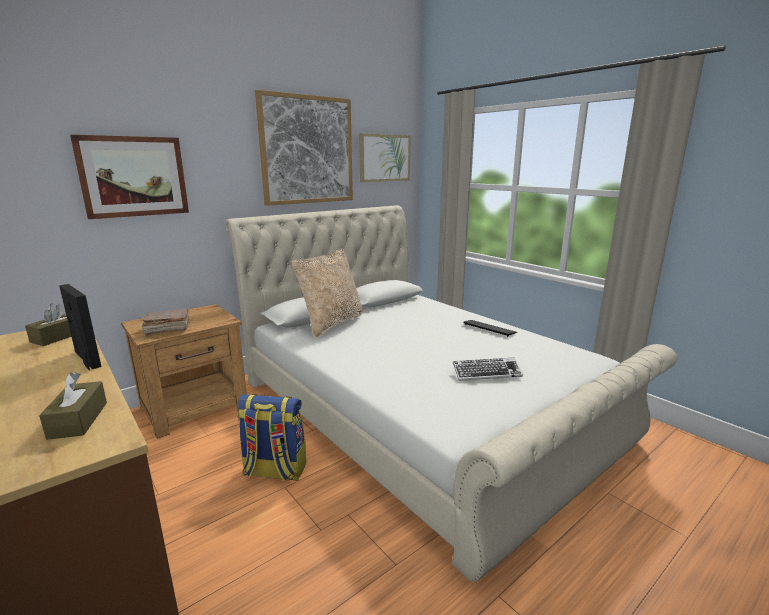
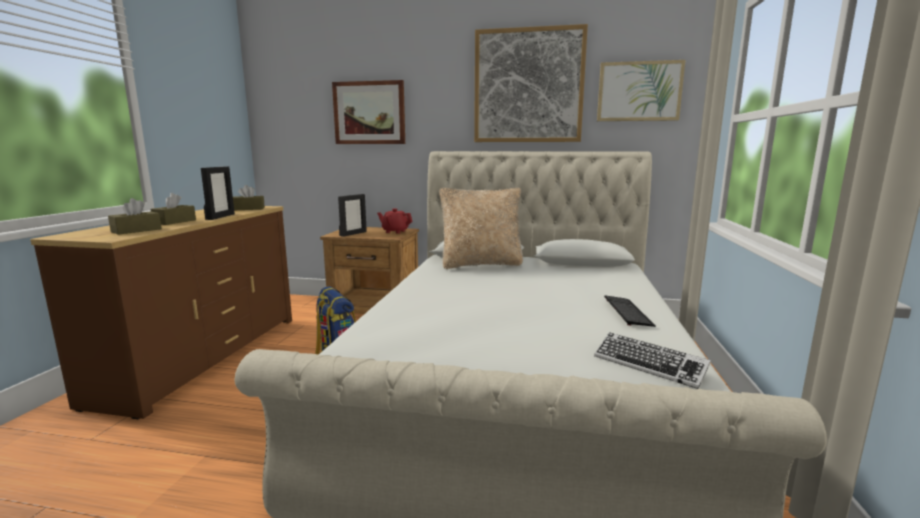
camera: 50 degrees right, 5 degrees down
brown book [142,309,190,335] -> picture frame [338,194,367,237]
keyboard [453,357,523,381] -> keyboard moved to [594,333,711,389]
none -> brown tissue box [150,193,196,225]
none -> red teapot [377,209,413,234]

